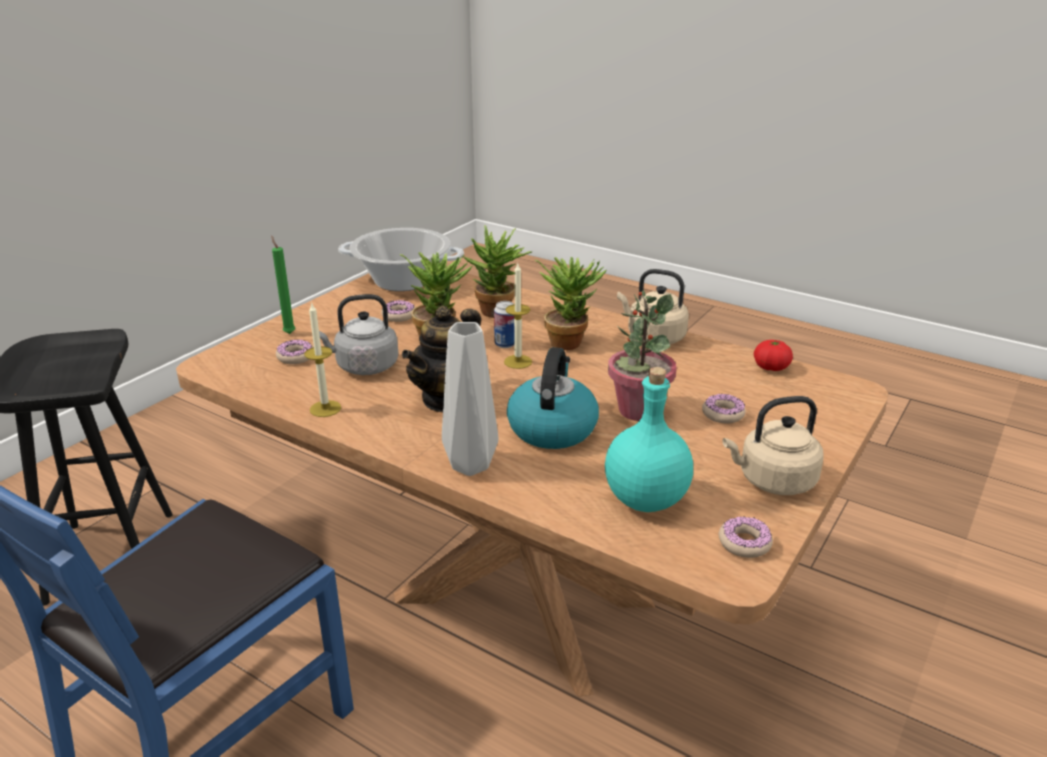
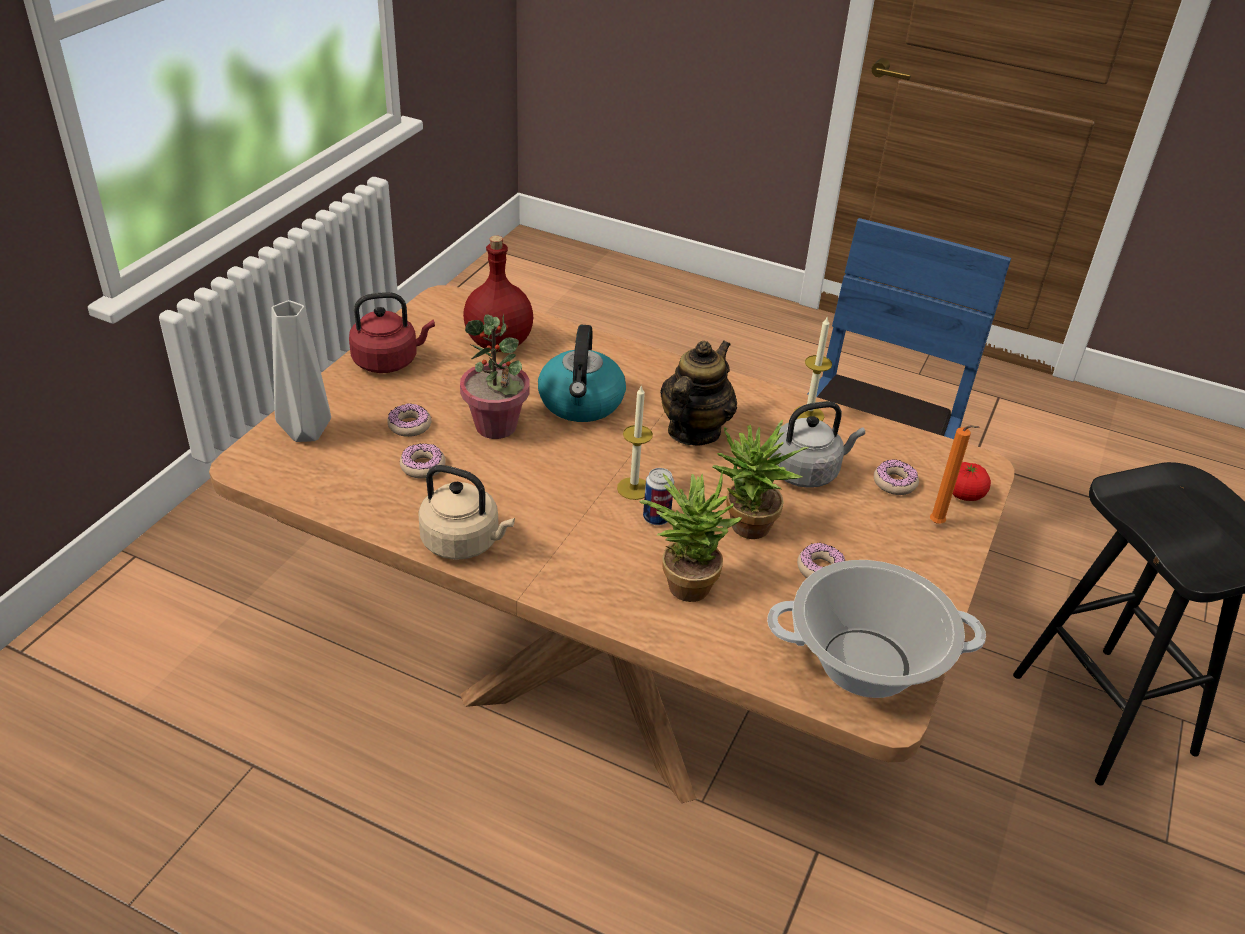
camera: 170 degrees right, 10 degrees up
green candle [271,236,295,334] -> orange candle [930,425,980,524]
grey vase [442,322,499,476] -> grey vase moved to [271,300,331,442]
potted plant [535,257,607,350] -> none
turquoise bottle [605,367,693,512] -> red bottle [463,235,533,352]
donut [719,516,773,558] -> donut moved to [400,444,446,479]
beige kettle [723,396,823,495] -> red kettle [349,292,435,373]
tomato [754,340,793,371] -> tomato moved to [953,462,991,501]

